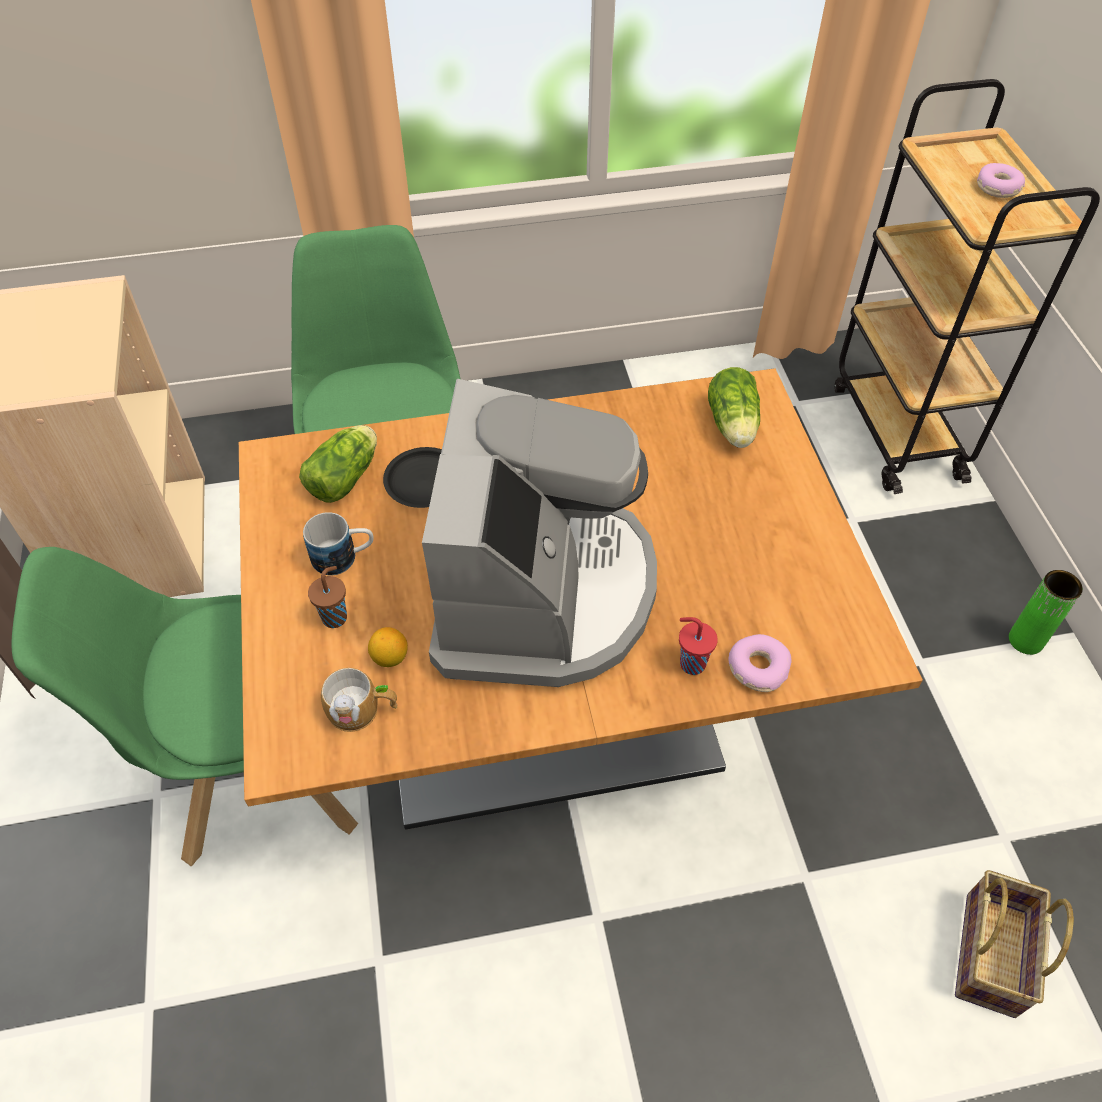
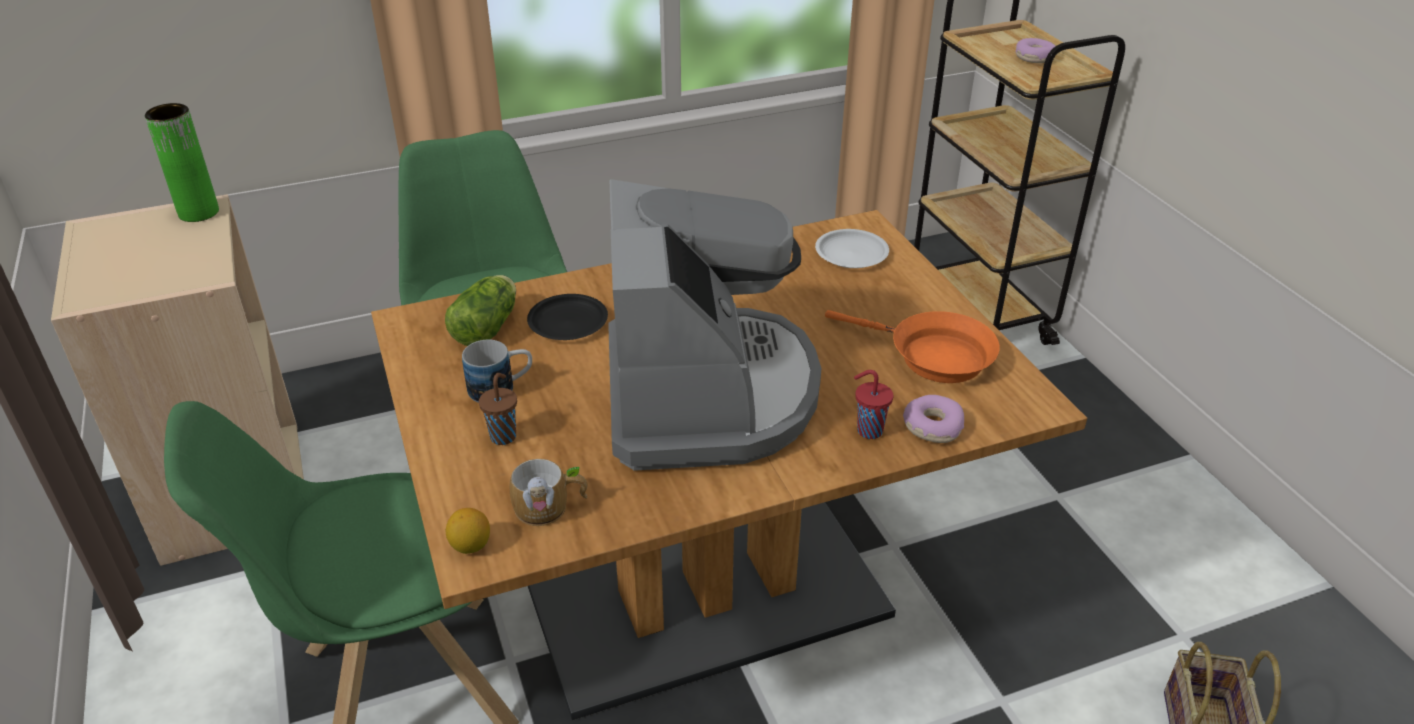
camera: 10 degrees left, 15 degrees down
lemon [368,627,408,667] -> lemon moved to [446,508,490,554]
lettuce [708,367,760,448] -> white plate [815,229,889,268]
green vase [1009,570,1083,655] -> green vase moved to [145,103,219,222]
none -> orange frying pan [825,310,1000,383]

